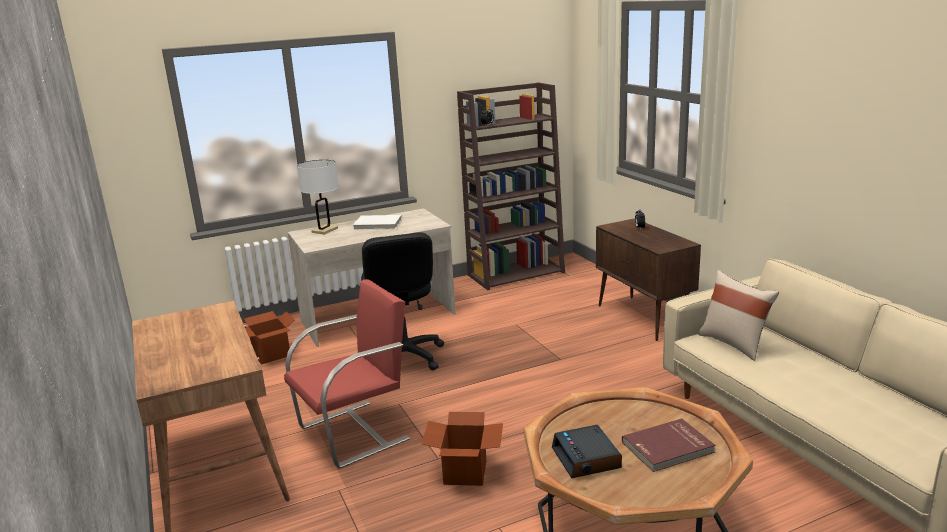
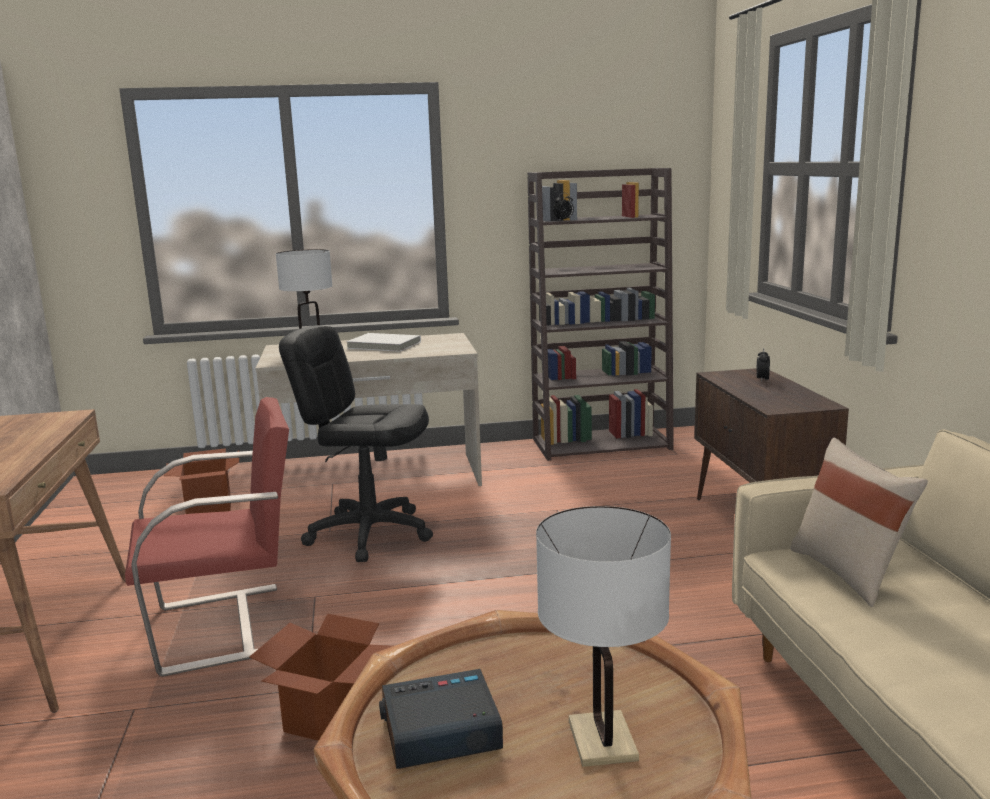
camera: 15 degrees right, 5 degrees down
black office chair [361,232,444,370] -> black office chair turned 105 degrees clockwise [279,325,433,562]
alarm clock [552,425,622,478] -> alarm clock turned 75 degrees clockwise [379,669,503,769]
red book [622,419,715,472] -> white table lamp [536,506,671,767]

